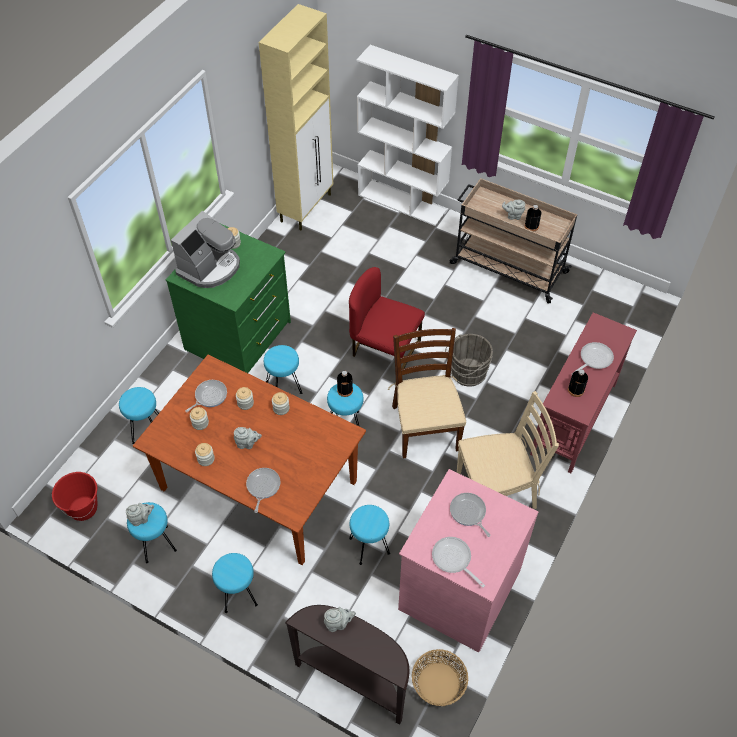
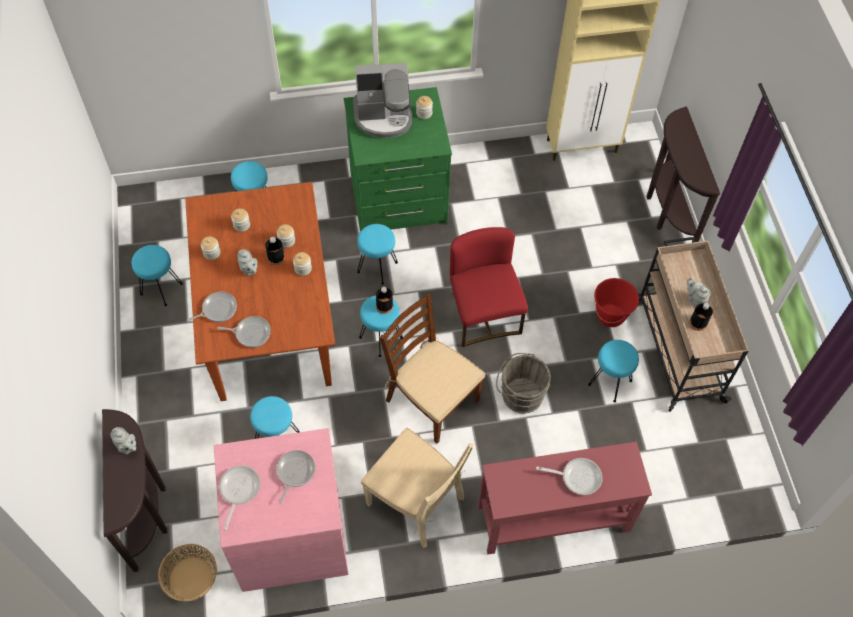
camera: 50 degrees right, 5 degrees up
red bucket [52,472,97,521] -> red bucket moved to [594,278,639,327]
grey teapot [126,503,154,526] -> none
frying pan [185,380,227,412] -> frying pan moved to [218,316,271,348]
turquoise stool [212,553,258,613] -> turquoise stool moved to [588,340,639,403]
white bookcase [357,45,459,226] -> brown console table [647,107,720,243]
brown chair [388,328,466,458] -> brown chair turned 90 degrees counterclockwise [380,293,485,444]
black bottle [568,369,588,397] -> black bottle moved to [265,237,285,265]

